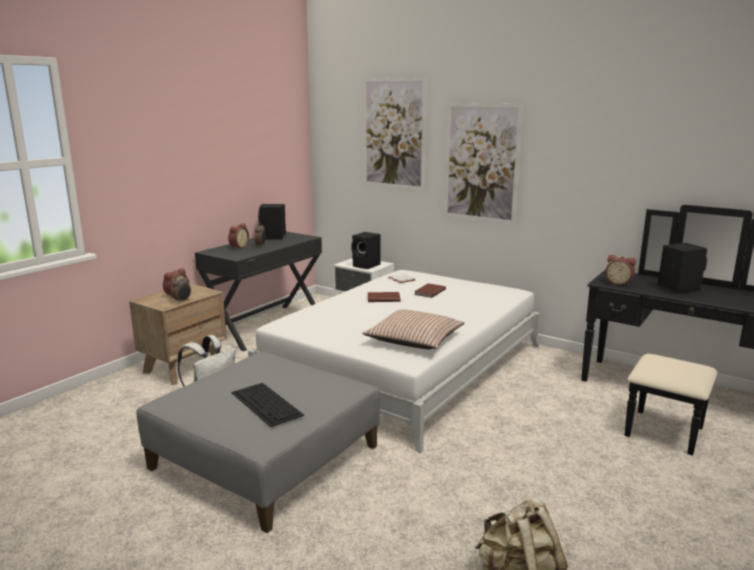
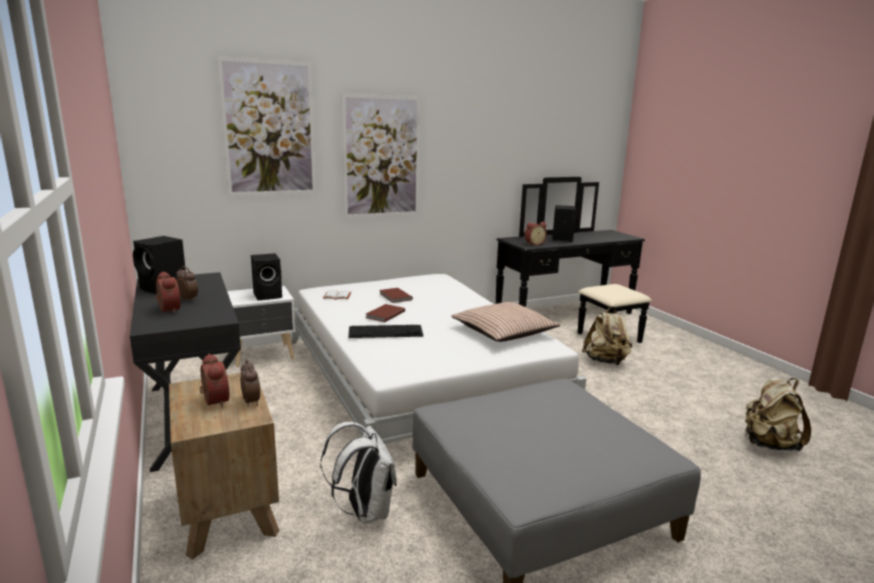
camera: 60 degrees left, 0 degrees up
keyboard [231,383,304,427] -> keyboard moved to [348,325,424,338]
none -> beige backpack [582,306,632,365]

